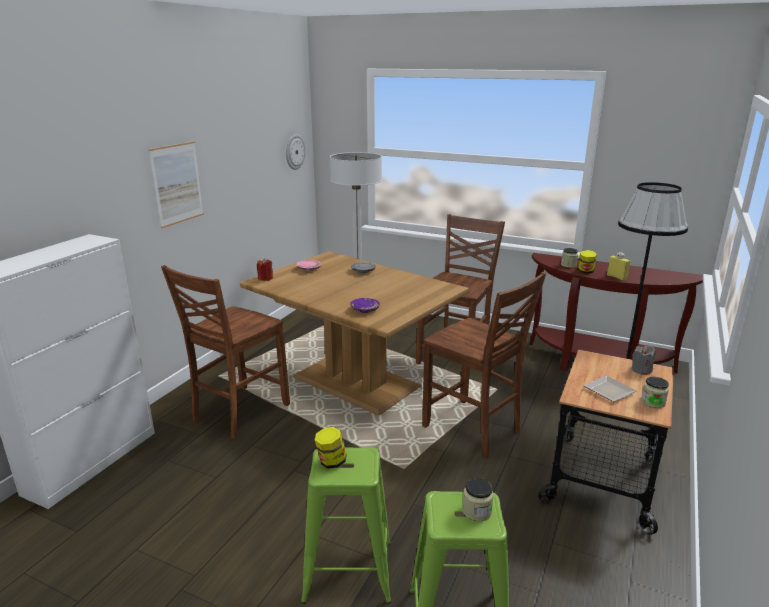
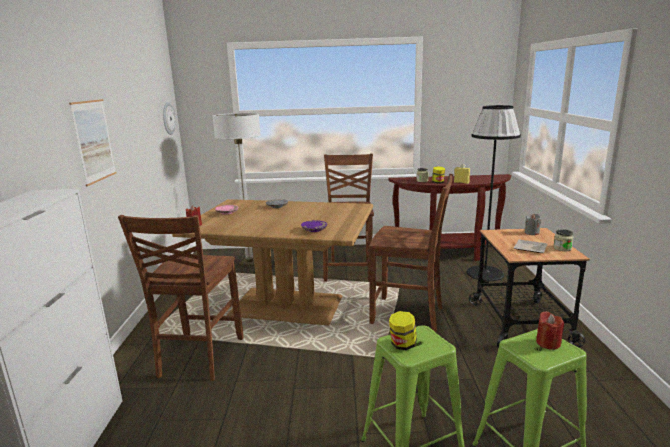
camera: 25 degrees left, 5 degrees down
jar [462,478,493,521] -> red candle [536,311,564,350]

